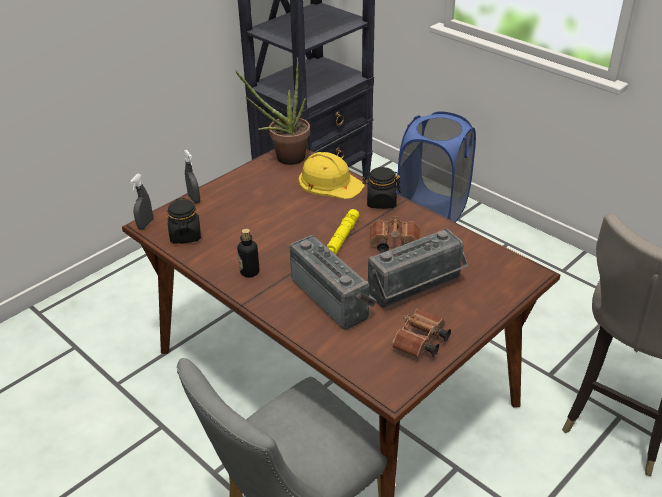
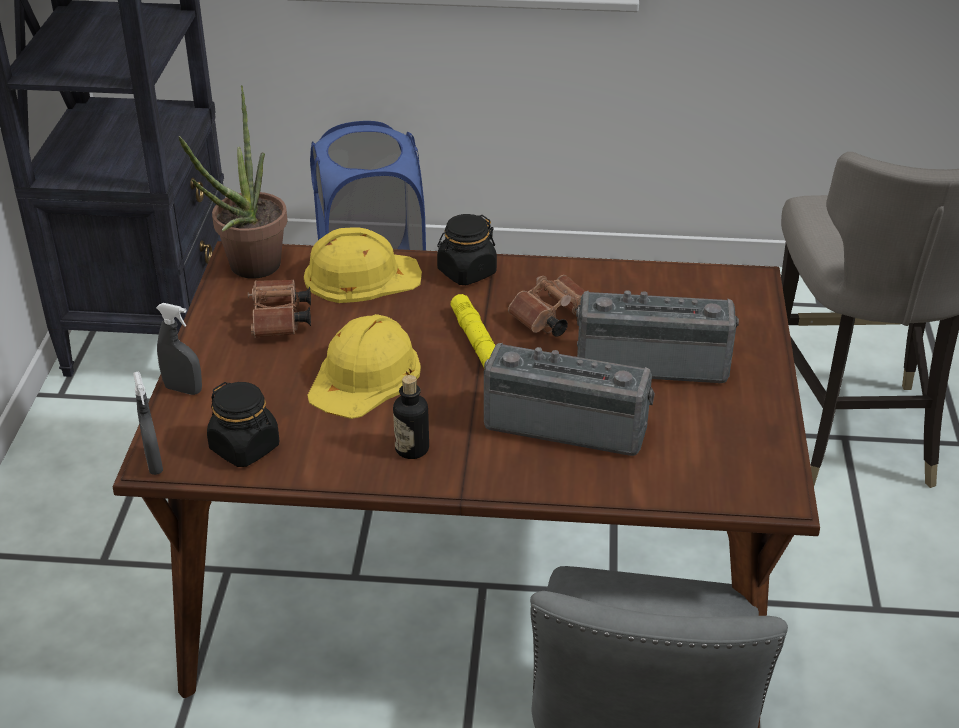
camera: 40 degrees left, 0 degrees up
radio [368,229,468,308] -> radio turned 105 degrees counterclockwise [576,290,739,383]
brown binoculars [391,308,451,358] -> brown binoculars moved to [248,279,311,338]
none -> yellow hard hat [308,314,421,419]

